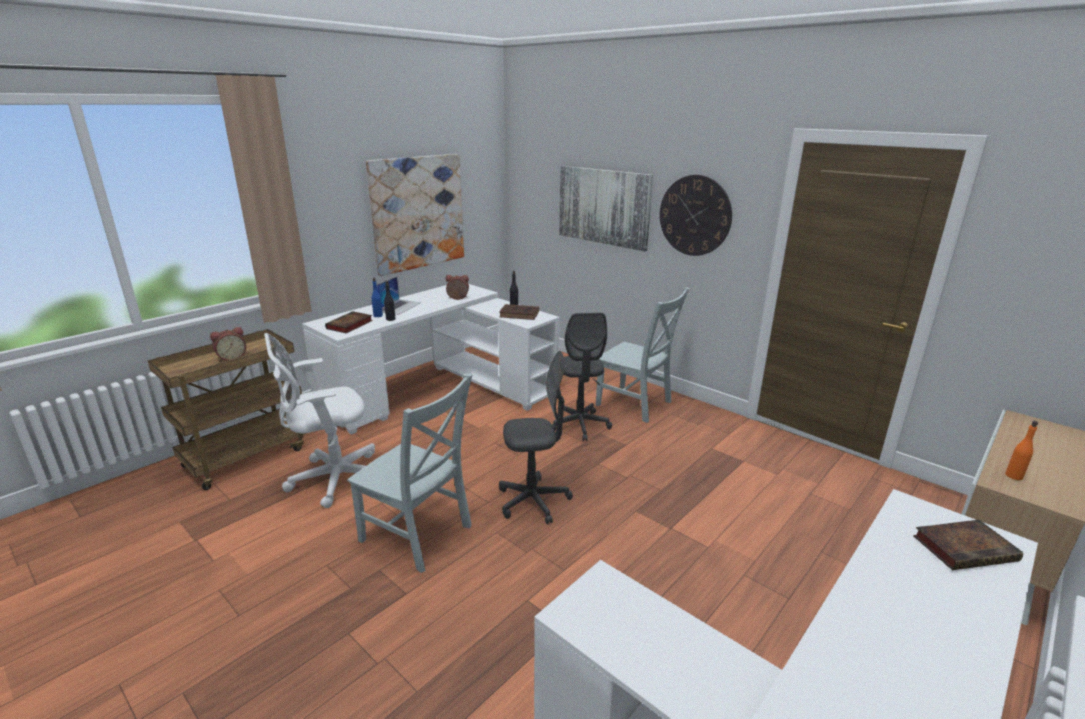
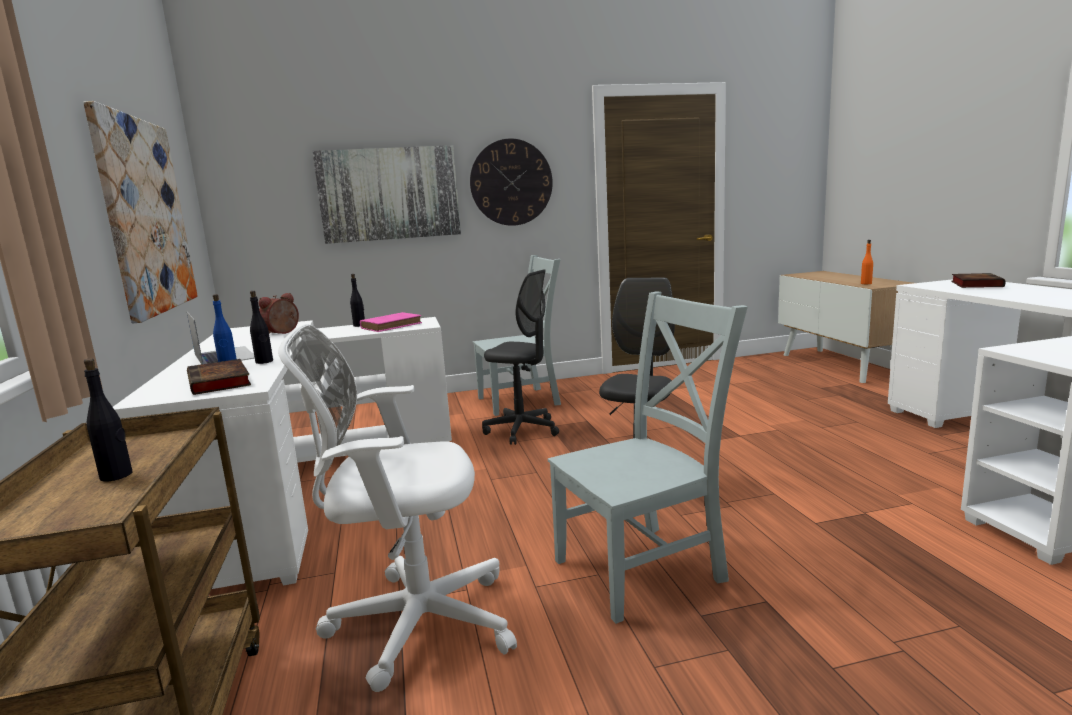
camera: 55 degrees left, 10 degrees down
alarm clock [210,327,246,362] -> black bottle [84,359,133,482]
white office chair [264,333,375,508] -> white office chair turned 75 degrees clockwise [278,324,517,692]
brown book [499,304,539,320] -> pink book [360,312,422,332]

